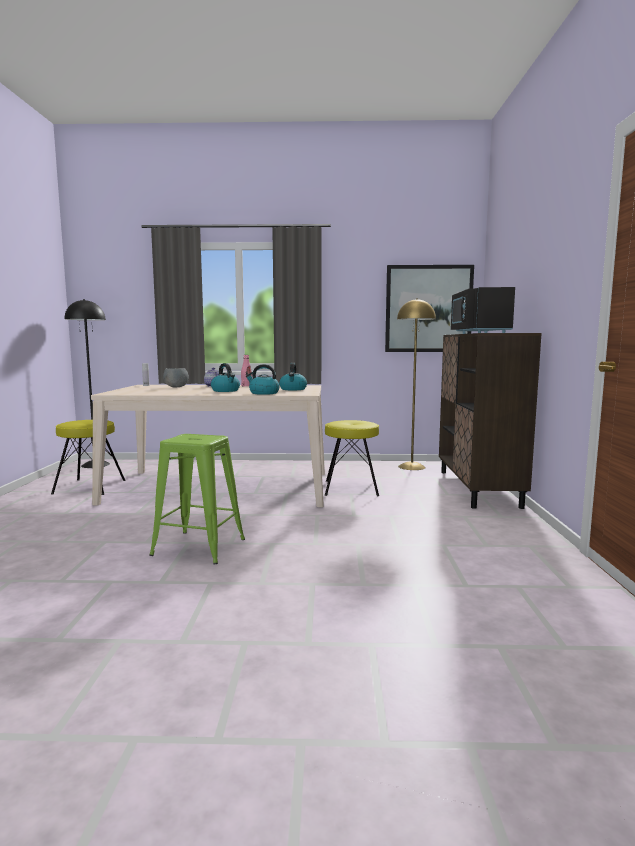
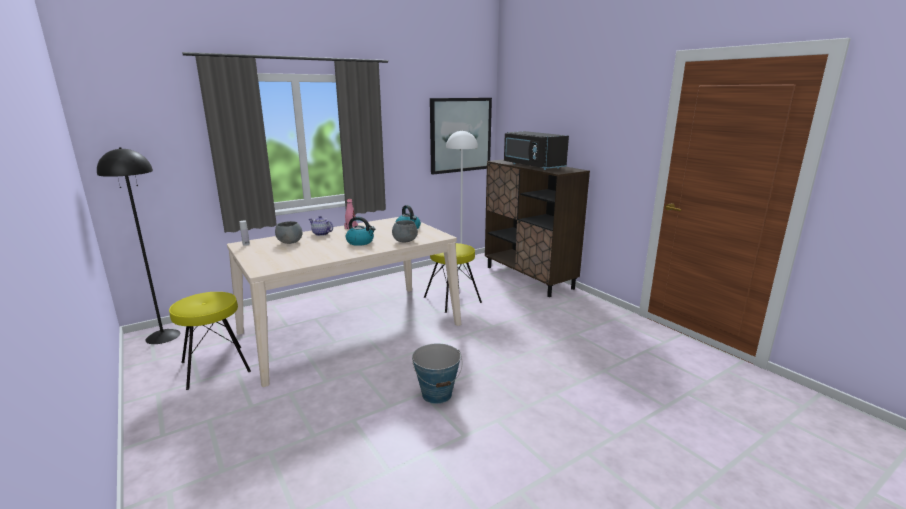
camera: 35 degrees left, 10 degrees up
green stool [149,434,245,564] -> bucket [412,343,462,404]
kettle [246,364,280,395] -> grey bowl [392,220,418,242]
yellow floor lamp [397,298,436,470] -> white floor lamp [446,130,478,270]

